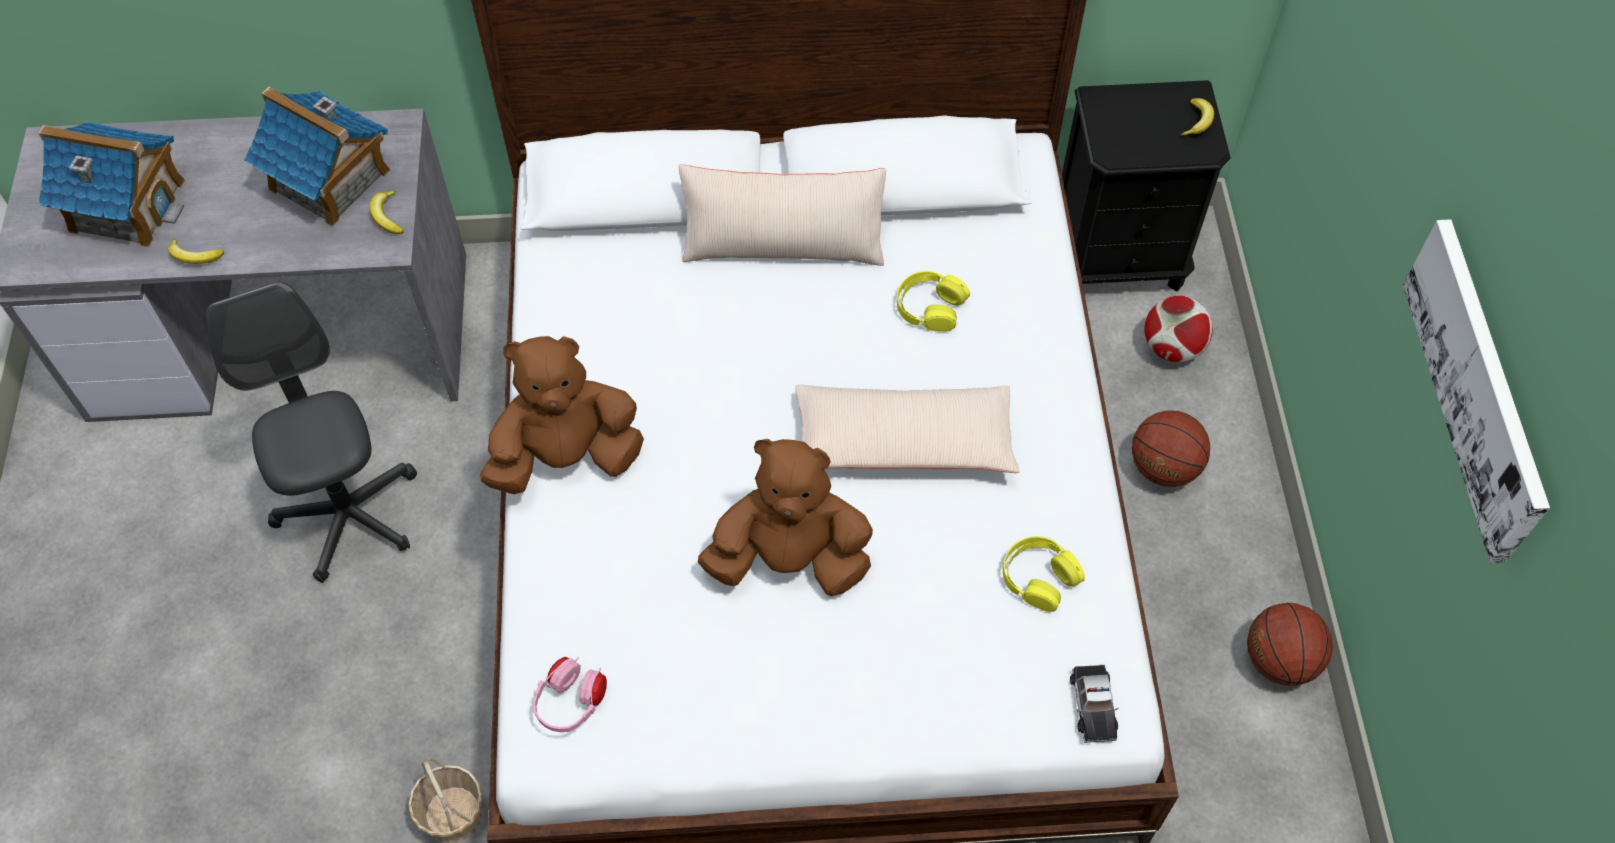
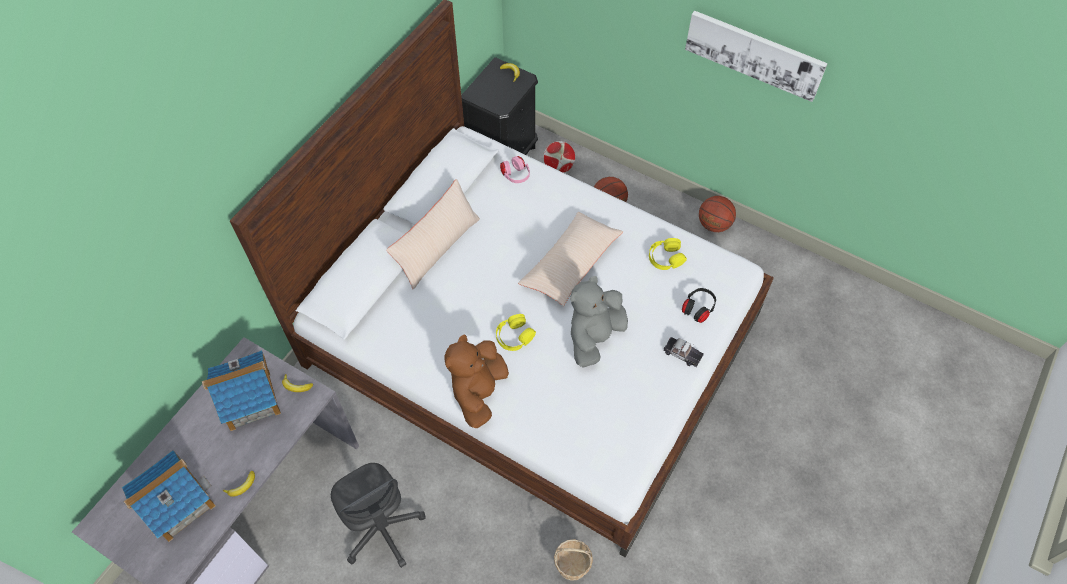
camera: 55 degrees left, 0 degrees up
grey office chair [206,281,417,583] -> grey office chair turned 135 degrees counterclockwise [331,463,426,568]
pink headphones [533,657,607,732] -> pink headphones moved to [500,156,530,183]
brown plush toy [698,439,873,596] -> grey plush toy [570,276,628,368]
yellow headphones [897,271,970,332] -> yellow headphones moved to [496,314,536,351]
toy car [1070,665,1119,743] -> toy car moved to [663,337,704,367]
none -> black headphones [682,288,716,323]

